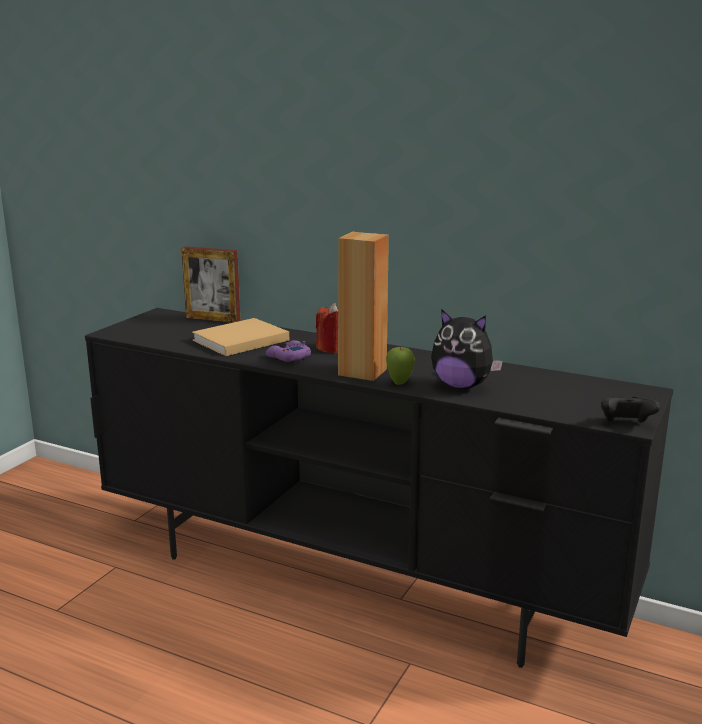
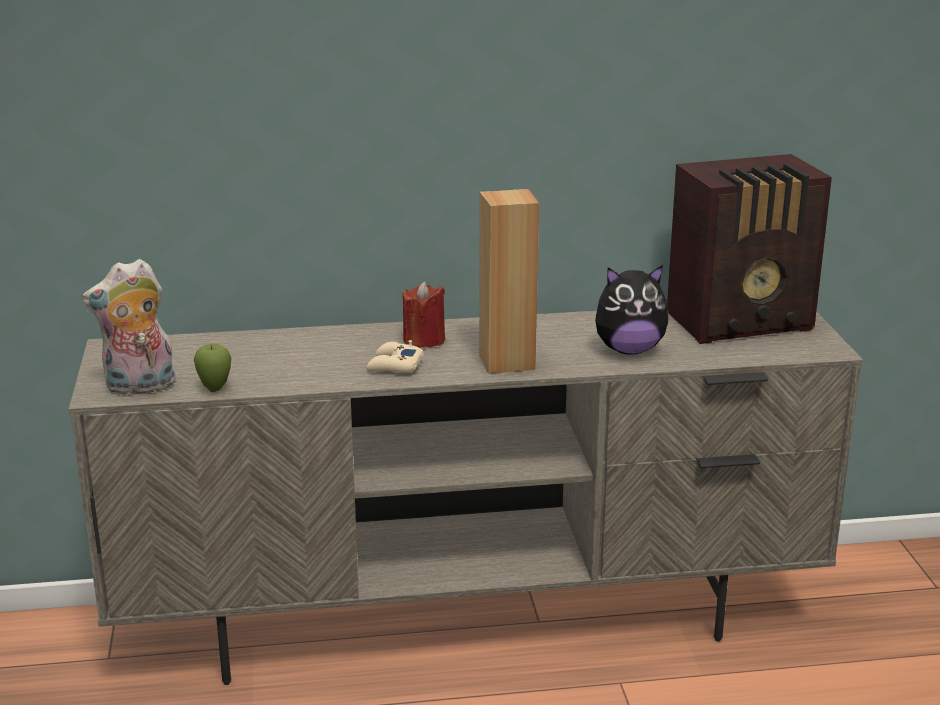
camera: 35 degrees left, 5 degrees up
black tv stand [85,308,673,668] -> beige tv stand [69,311,863,685]
picture frame [181,246,241,323] -> none
beige book [192,318,289,356] -> none
purple game controller [266,340,311,362] -> beige game controller [366,340,424,373]
apple [386,347,415,385] -> apple moved to [194,344,231,392]
black game controller [601,396,661,423] -> none
none -> plush toy [82,259,176,396]
none -> radio [667,154,832,344]

